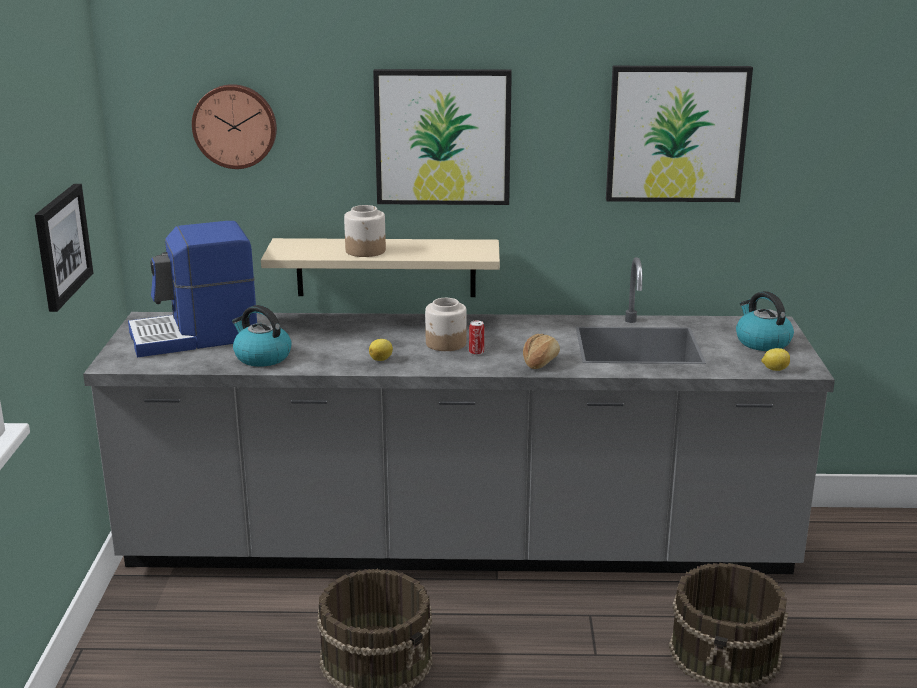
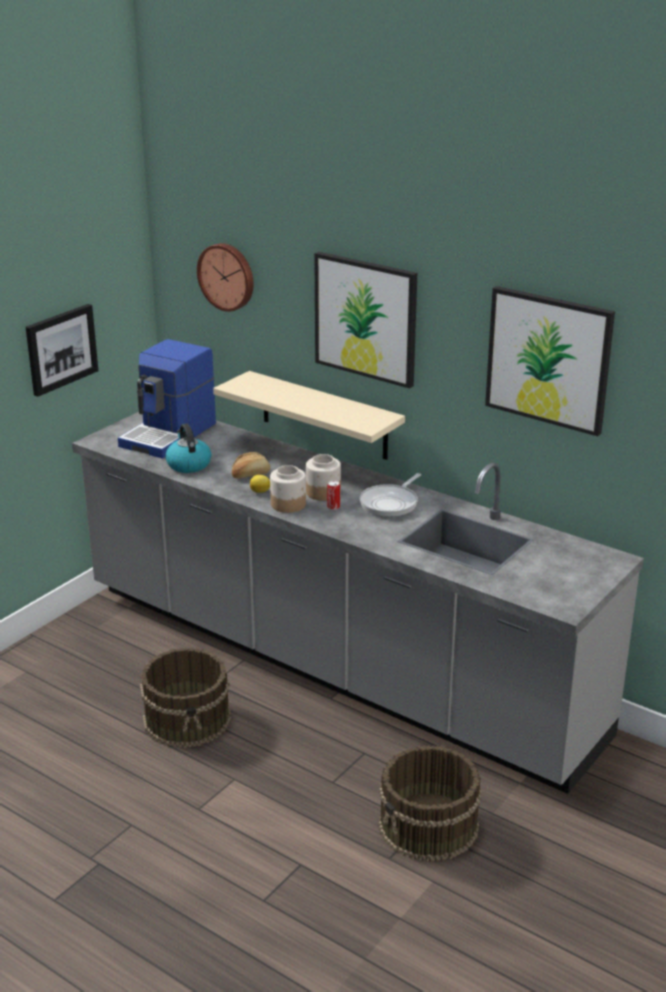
camera: 35 degrees right, 5 degrees up
coffee machine [128,221,257,357] -> coffee machine turned 75 degrees counterclockwise [118,339,216,459]
jar [344,205,386,257] -> jar moved to [270,465,306,513]
bread [523,334,560,369] -> bread moved to [232,452,270,479]
kettle [736,291,794,351] -> none
lemon [761,348,790,371] -> none
none -> frying pan [360,473,421,517]

